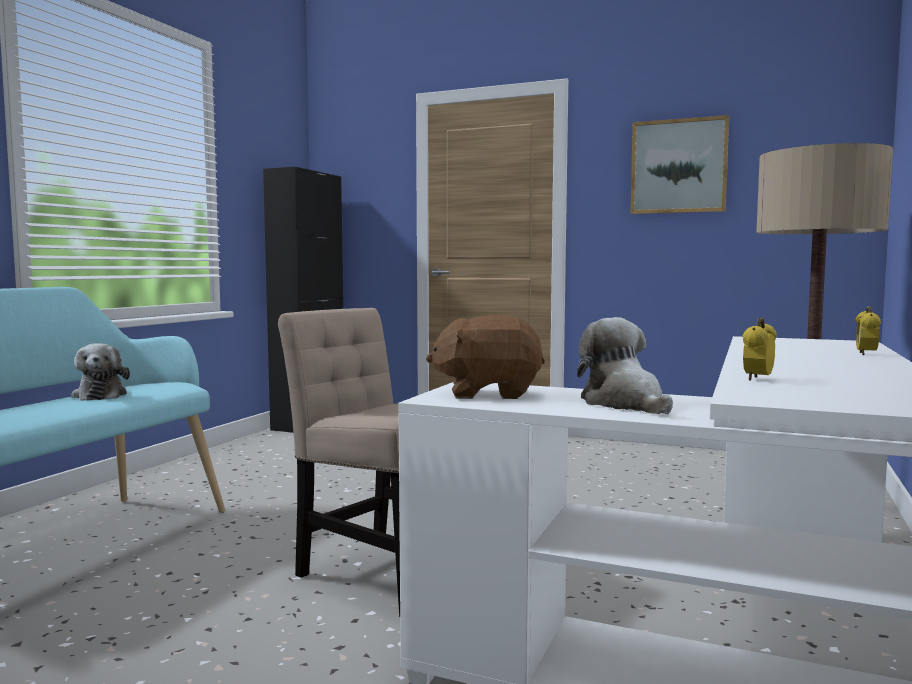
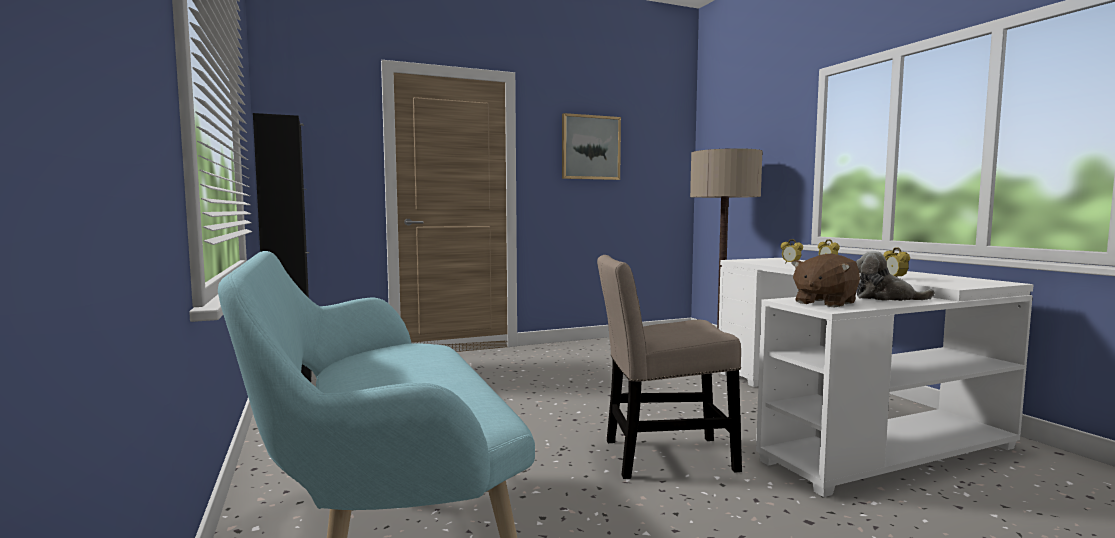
camera: 45 degrees left, 0 degrees up
plush toy [71,344,130,401] -> none
none -> alarm clock [781,239,803,264]

